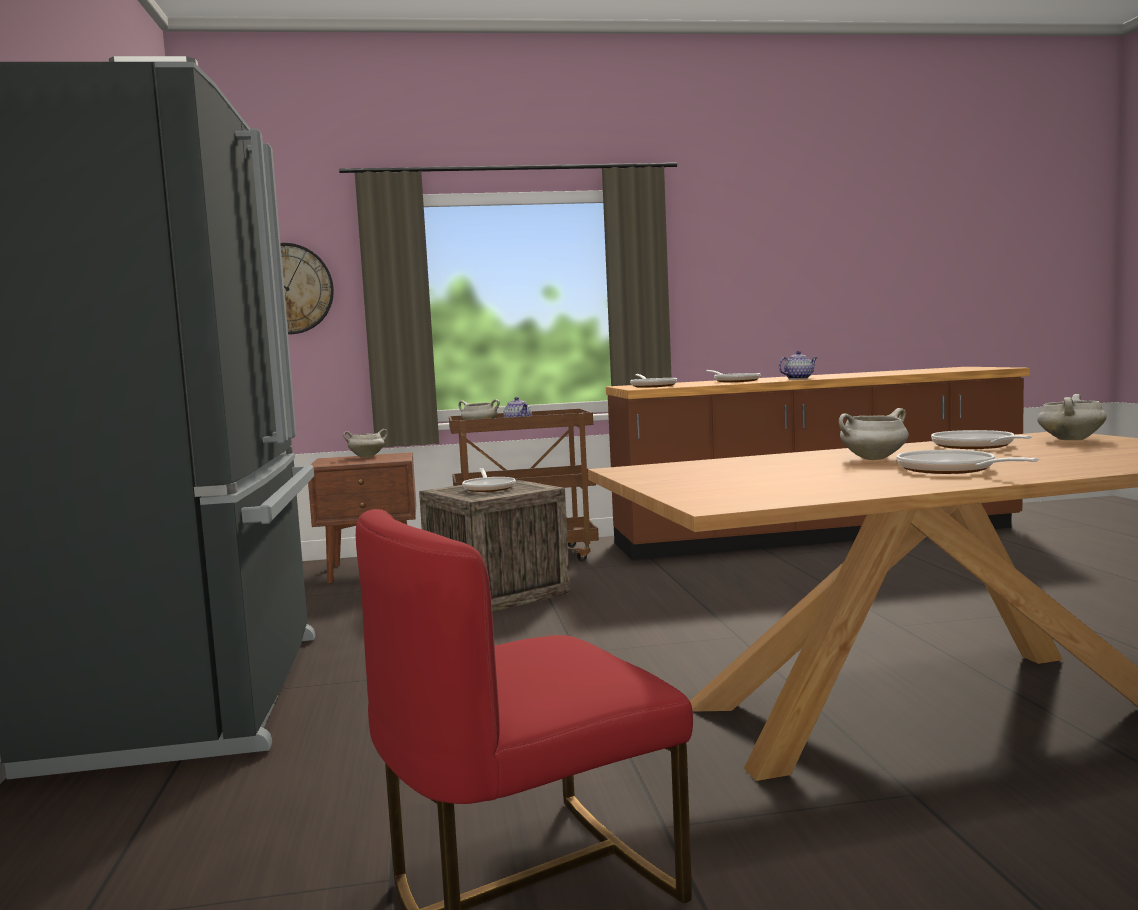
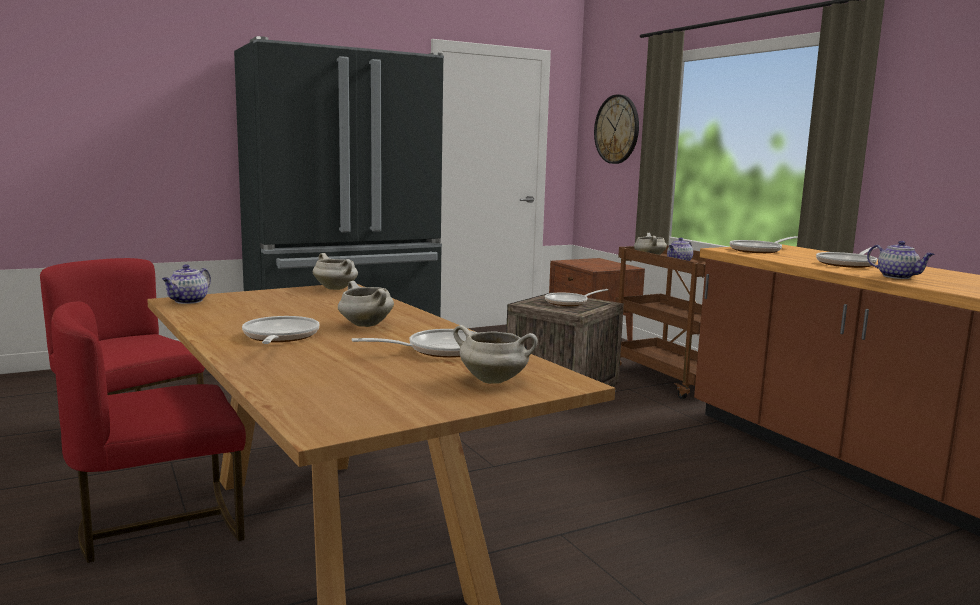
camera: 70 degrees right, 5 degrees up
white cooking pot [343,429,388,457] -> white cooking pot moved to [313,253,358,290]
frying pan [897,450,1039,474] -> frying pan turned 60 degrees counterclockwise [242,316,319,344]
none -> red chair [51,302,246,563]
none -> teapot [162,264,211,304]

